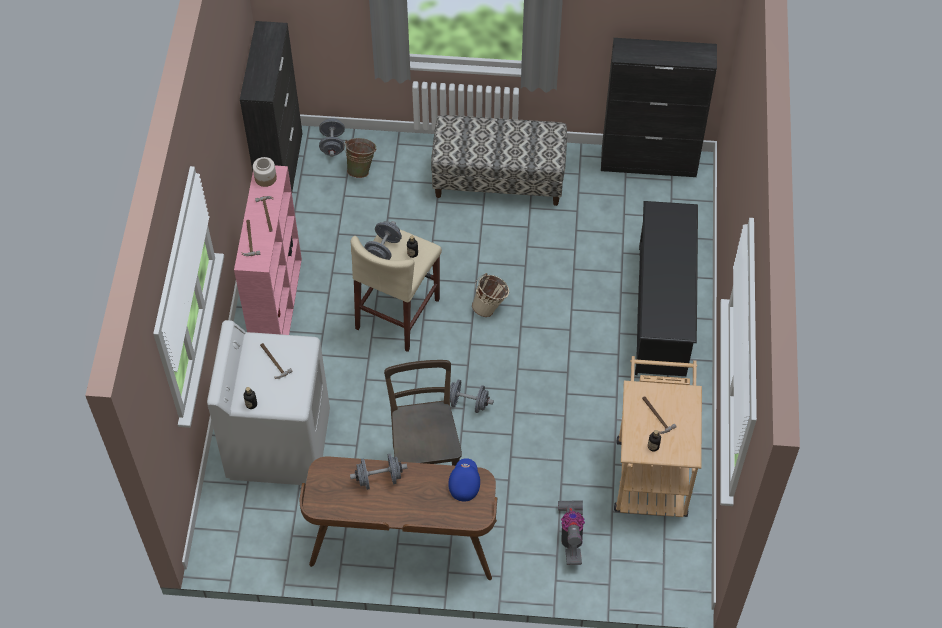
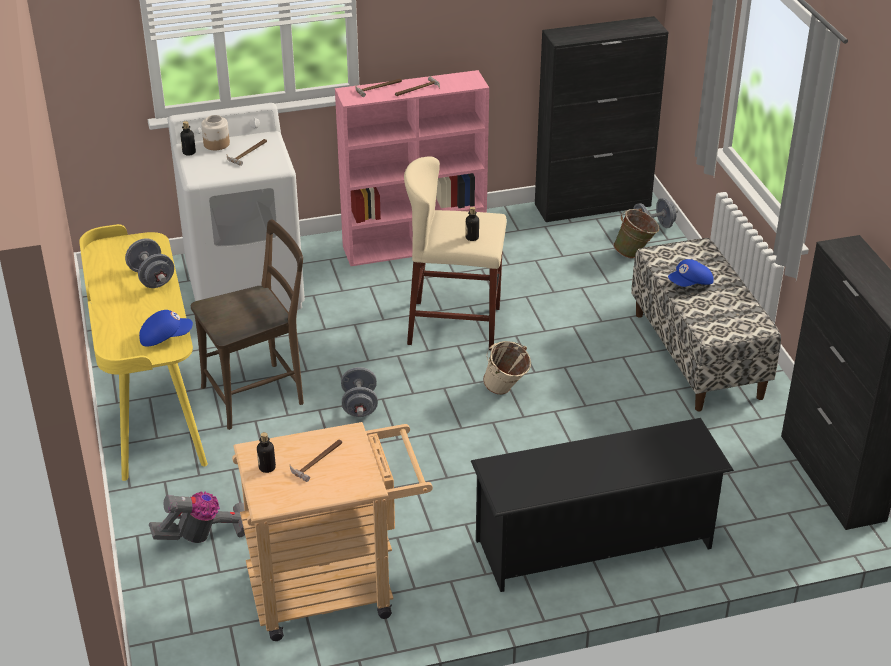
camera: 70 degrees right, 20 degrees down
jar [253,157,277,187] -> jar moved to [201,115,230,150]
brown desk [300,456,497,580] -> yellow desk [79,224,208,481]
grey dumbbell [364,221,402,260] -> none
none -> blue cap [668,259,714,287]

